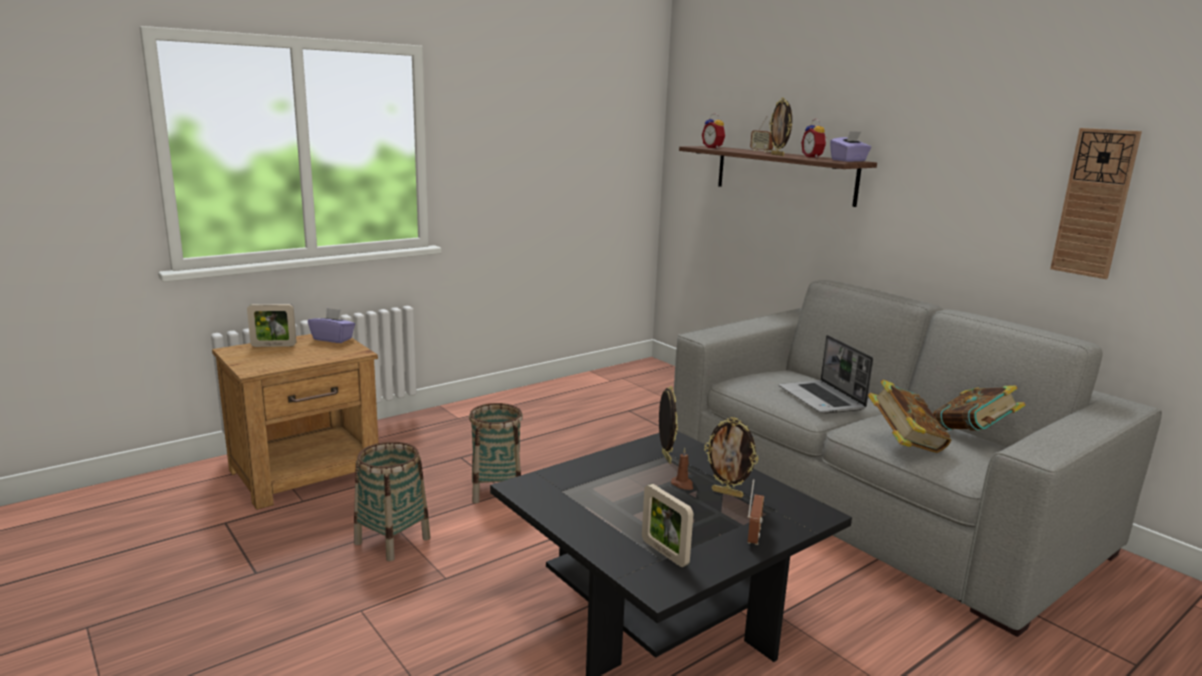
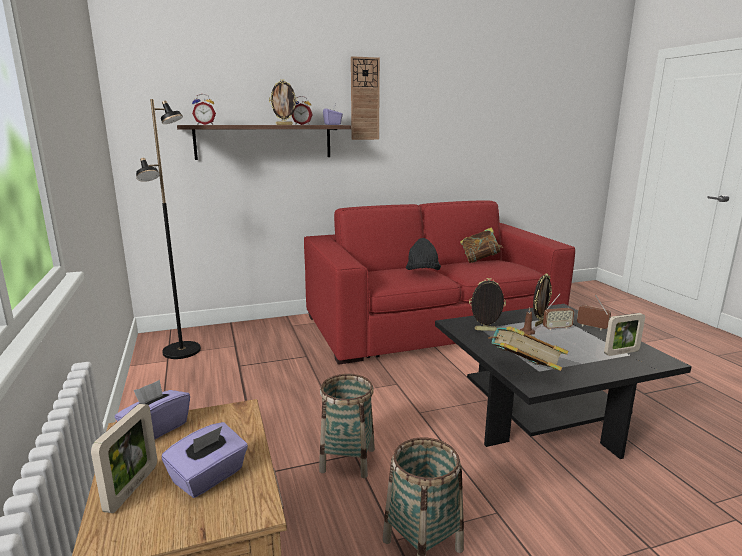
camera: 70 degrees left, 0 degrees up
grey sofa [674,280,1162,637] -> red sofa [304,200,575,365]
radio [750,116,773,152] -> radio moved to [543,294,575,330]
laptop [779,335,873,414] -> black hat [406,238,441,270]
book [868,380,951,453] -> book moved to [488,326,569,371]
wall clock [1050,128,1142,279] -> wall clock moved to [351,56,380,140]
none -> black floor lamp [136,99,201,359]
none -> purple tissue box [162,422,248,498]

